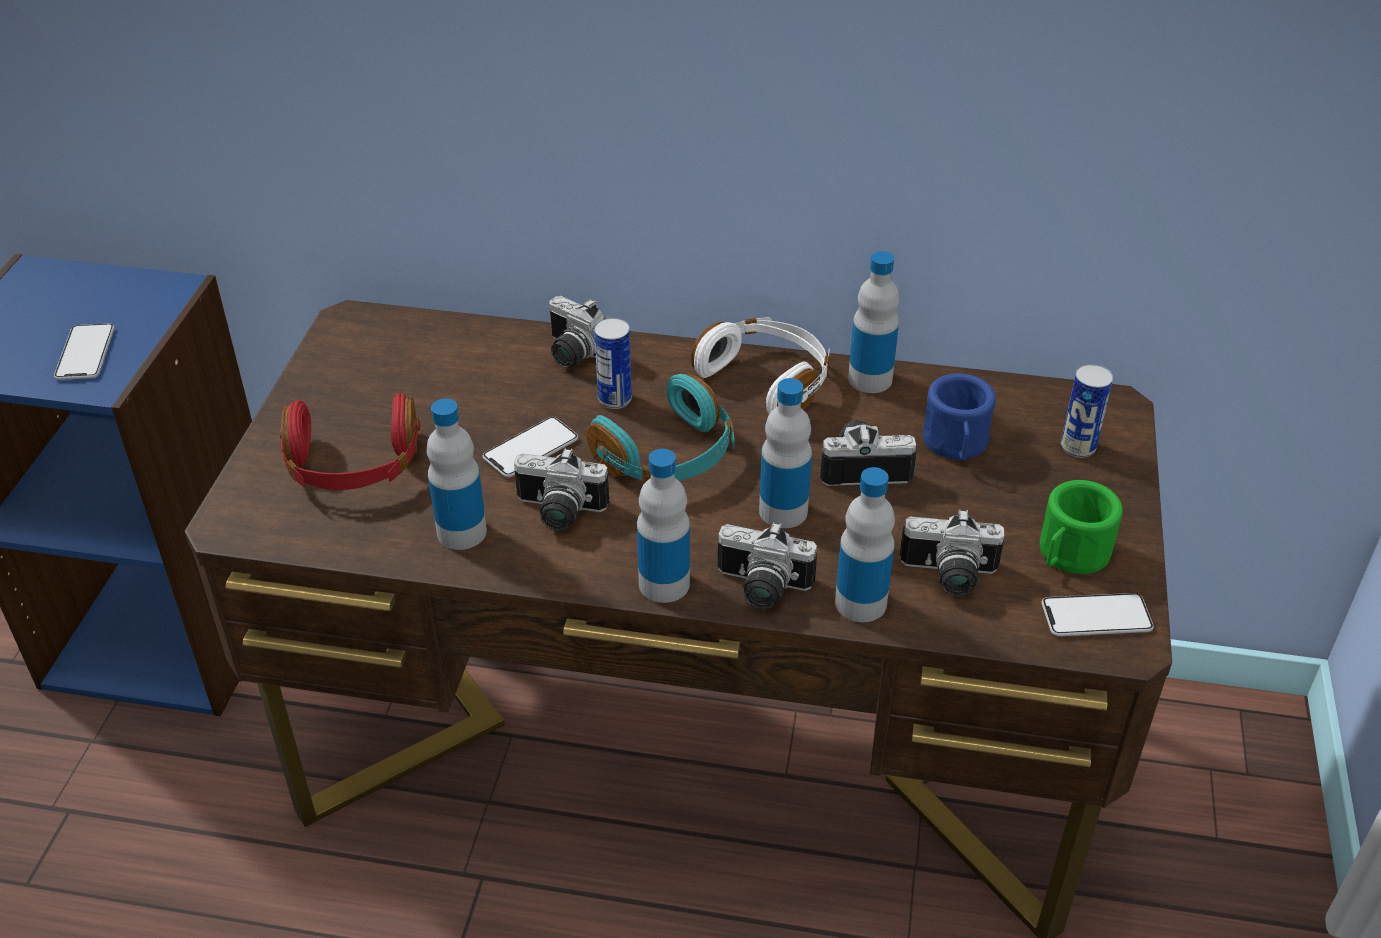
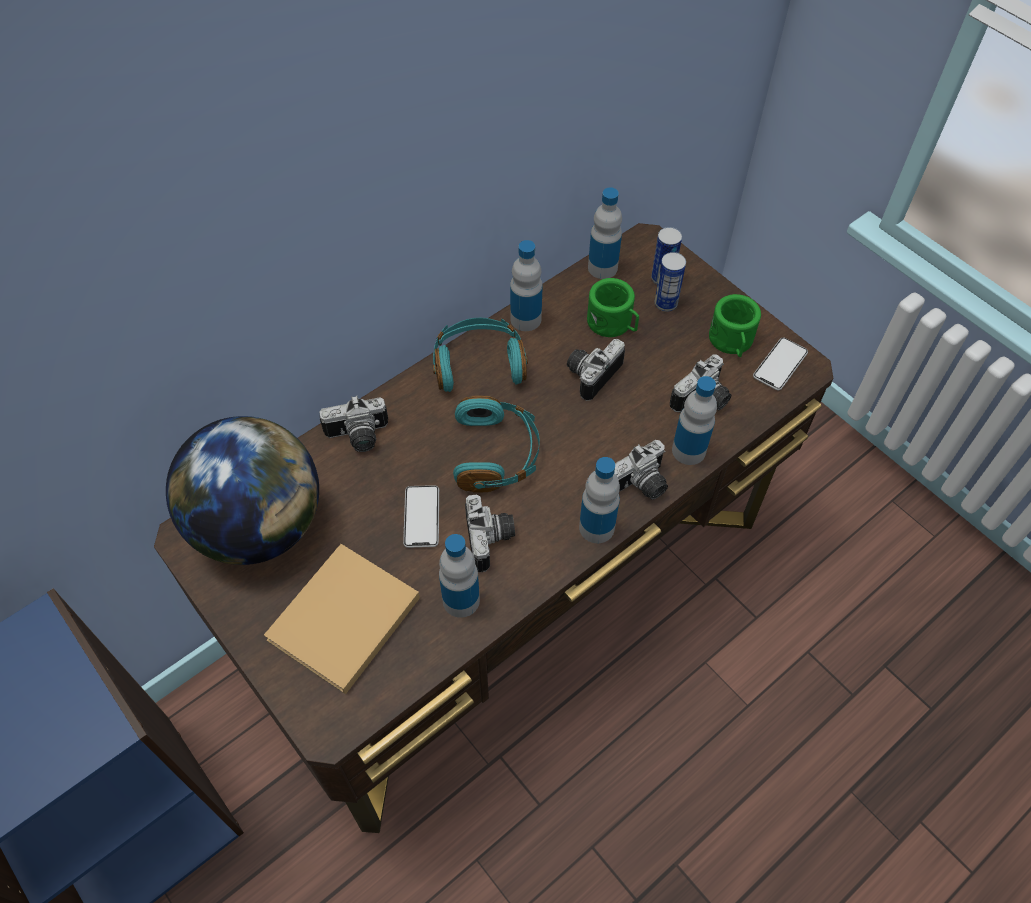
camera: 50 degrees left, 15 degrees up
phone [54,324,115,380] -> none
red headphones [280,393,420,490] -> beige book [264,544,420,694]
camera [514,448,609,530] -> camera turned 60 degrees counterclockwise [465,494,515,572]
can [594,318,632,409] -> can moved to [655,252,686,312]
white headphones [691,317,830,414] -> turquoise headphones [433,318,528,392]
bottle [759,378,812,528] -> bottle moved to [588,187,622,279]
blue mug [923,373,996,461] -> green mug [587,278,639,337]
none -> globe [166,416,319,565]

